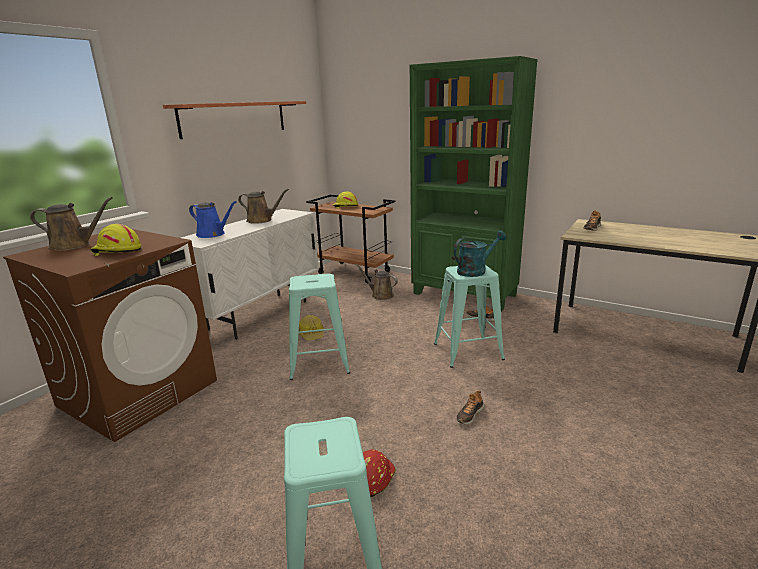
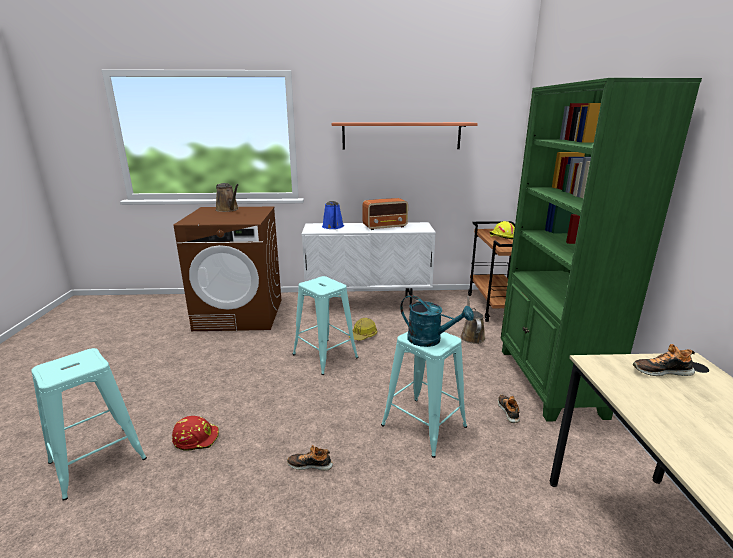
camera: 55 degrees right, 0 degrees up
yellow hard hat [90,224,141,256] -> none
brown watering can [238,189,289,224] -> radio [363,198,408,230]

